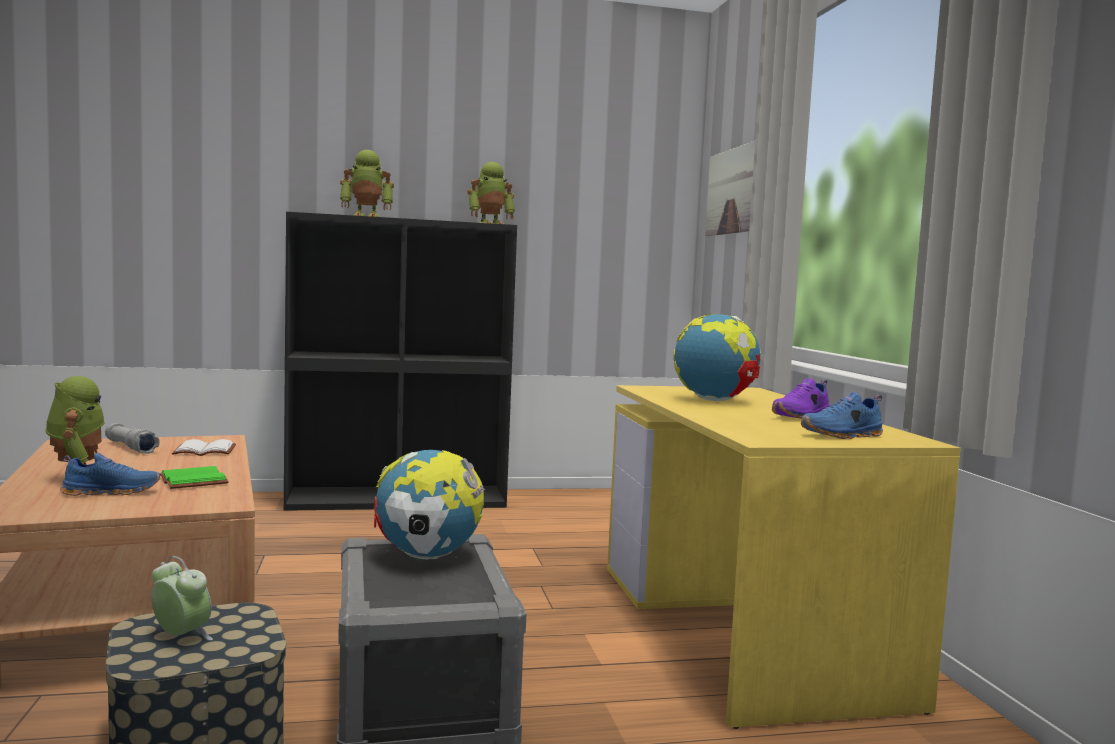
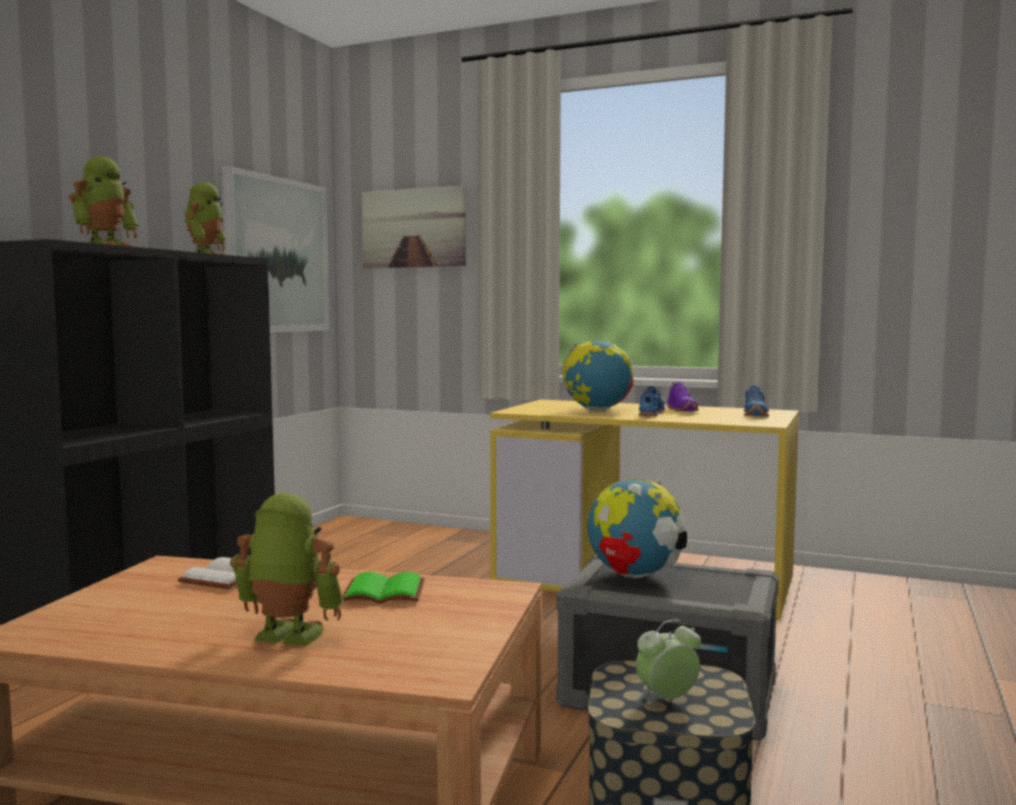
camera: 55 degrees left, 0 degrees up
blue shoe [60,453,160,496] -> blue shoe moved to [639,386,665,416]
grey flashlight [105,423,160,454] -> none
none -> picture [222,166,330,333]

